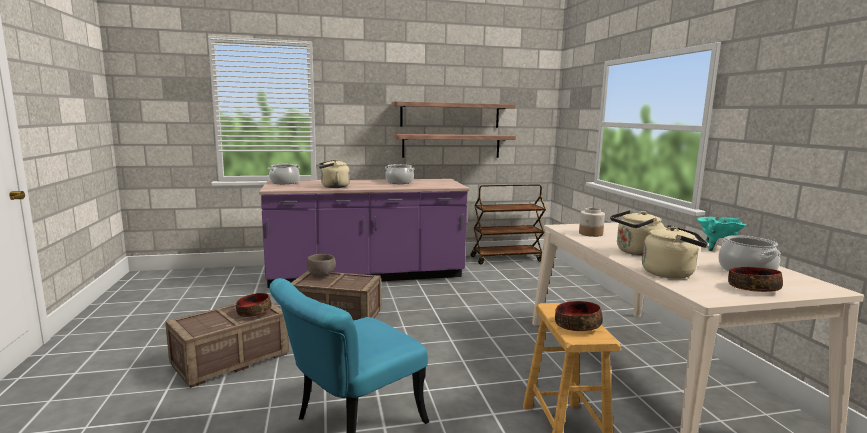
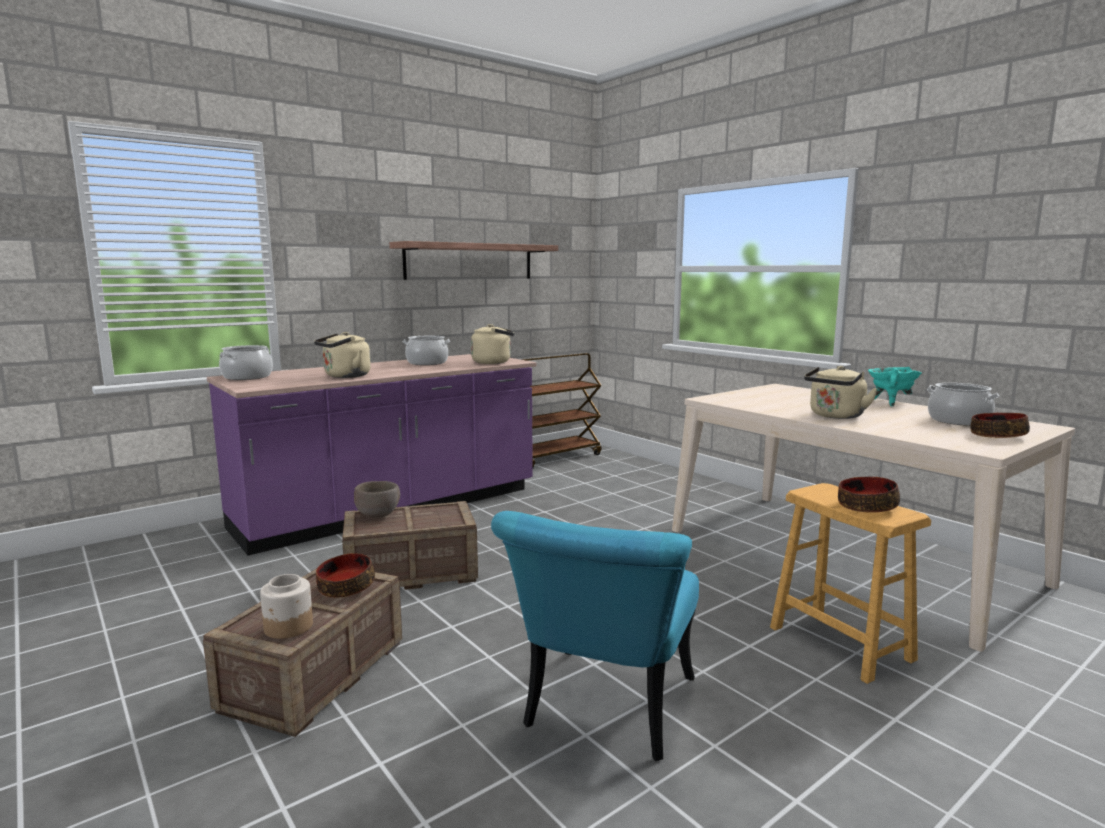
camera: 25 degrees left, 0 degrees up
shelf [393,134,516,158] -> none
jar [579,208,605,237] -> jar moved to [260,574,313,639]
beige kettle [642,225,708,279] -> beige kettle moved to [471,324,514,364]

